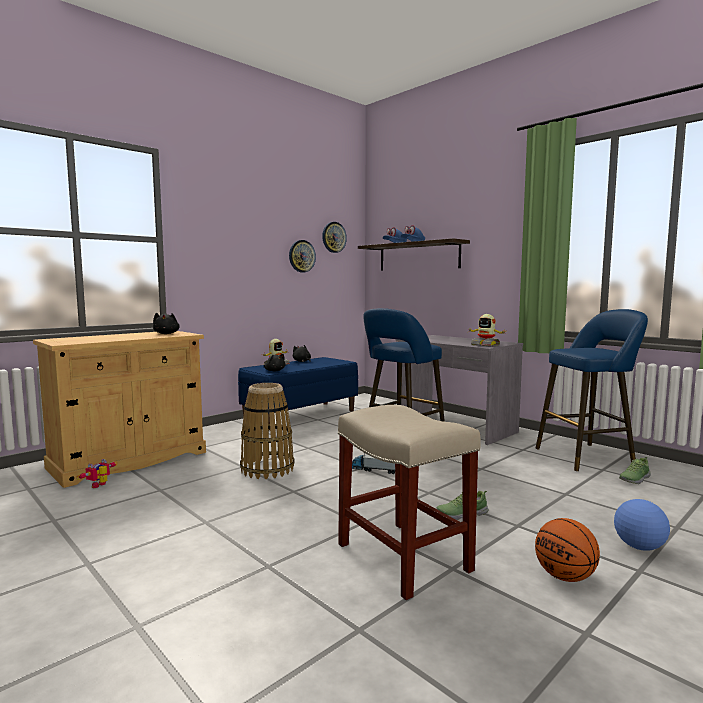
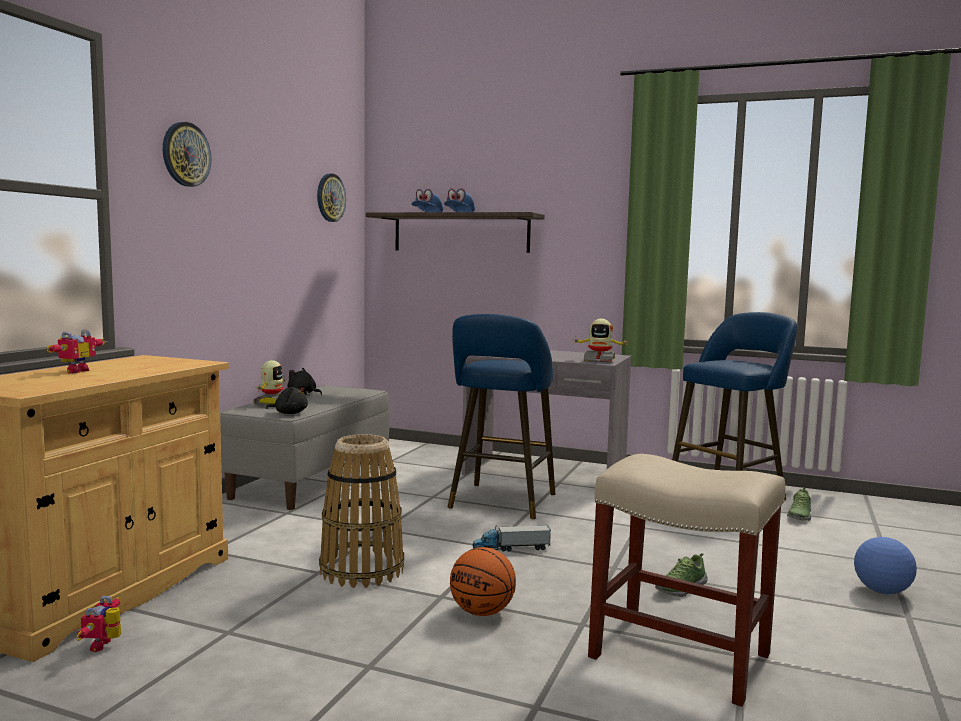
camera: 25 degrees left, 0 degrees up
black plush toy [153,313,180,334] -> none
blue bench [238,357,358,431] -> grey bench [220,385,389,510]
wall clock [289,240,316,272] -> wall clock moved to [163,122,211,187]
basketball [535,518,600,582] -> basketball moved to [450,547,516,616]
none -> toy robot [46,329,105,373]

